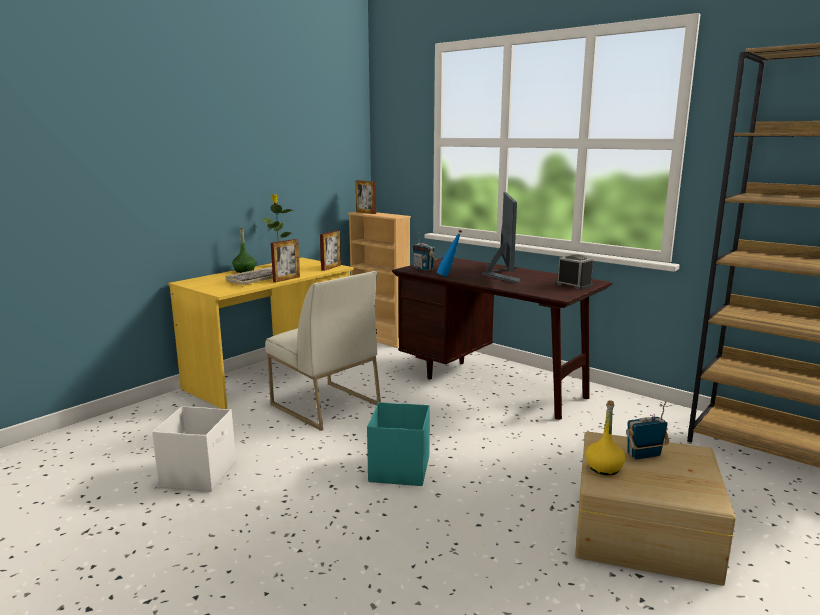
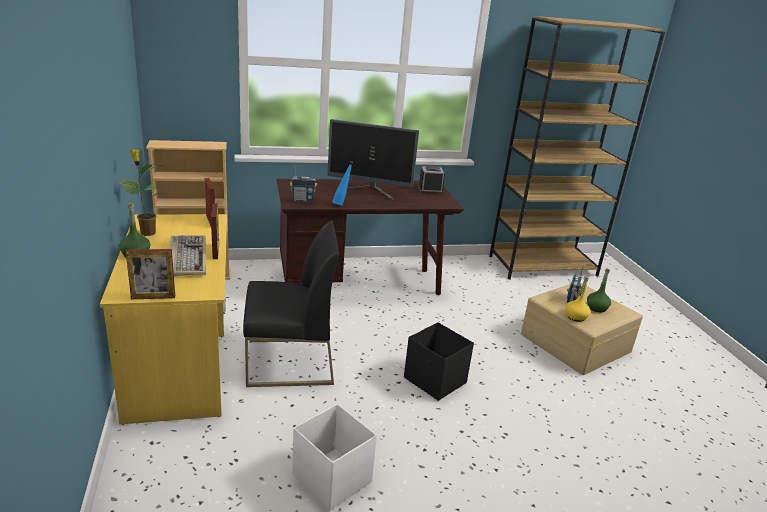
camera: 55 degrees left, 10 degrees up
white chair [265,271,381,431] -> black chair [243,220,339,387]
picture frame [356,180,376,214] -> picture frame moved to [126,249,175,299]
turquoise storage box [367,402,430,486] -> black storage box [404,322,474,401]
monitor [482,192,520,284] -> monitor turned 150 degrees clockwise [327,119,419,200]
none -> green bottle [587,268,611,312]

